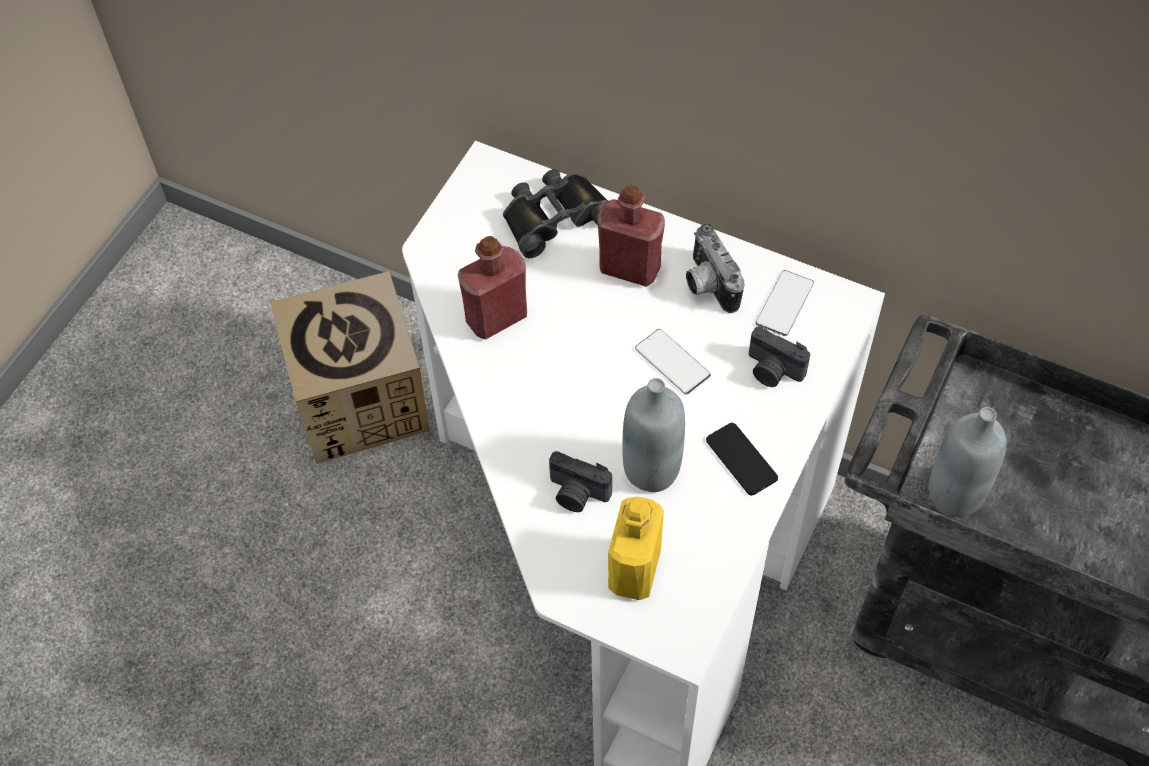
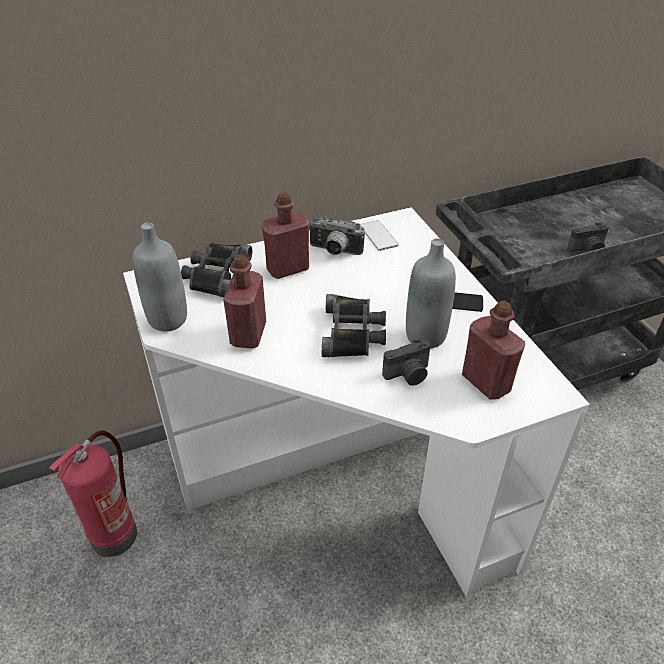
camera: 50 degrees left, 15 degrees down
cardboard box [270,271,430,464] -> fire extinguisher [49,431,137,557]
yellow bottle [608,497,664,600] -> red bottle [462,301,525,400]
phone [635,329,711,395] -> none
camera [749,326,810,387] -> camera moved to [567,222,609,252]
grey bottle [929,407,1007,517] -> grey bottle moved to [133,223,187,332]
none -> black binoculars [322,294,386,357]

